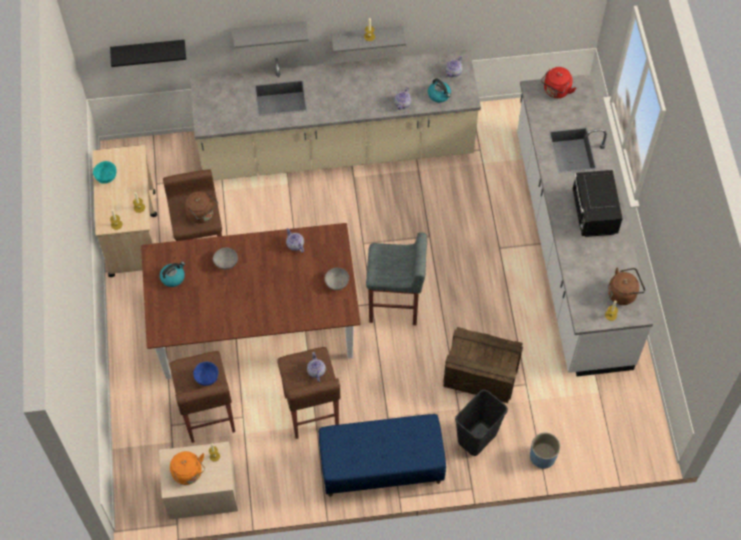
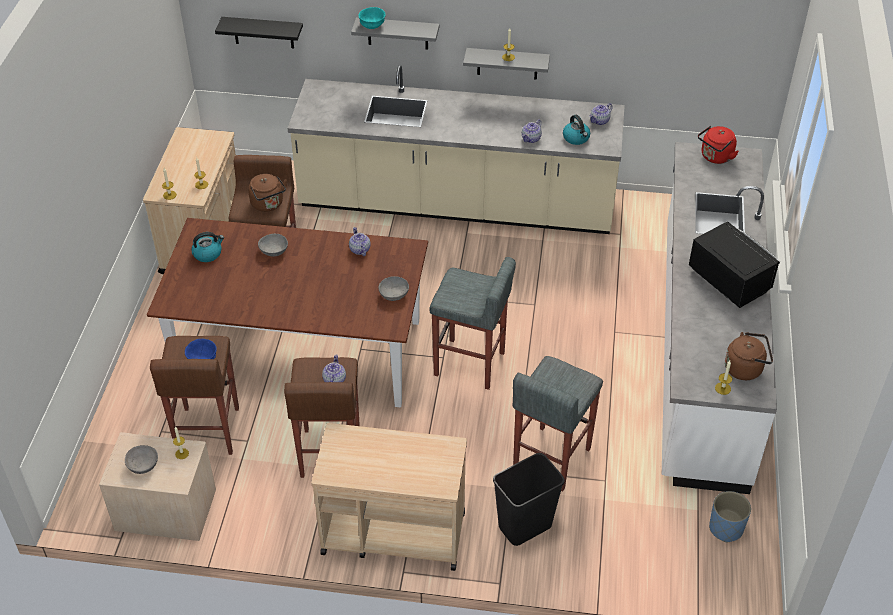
camera: 15 degrees right, 15 degrees down
turquoise bowl [93,161,117,184] -> turquoise bowl moved to [358,7,386,29]
orange kettle [170,451,205,485] -> grey bowl [125,445,158,474]
blue bench [319,414,446,497] -> beige cart [311,423,467,571]
crate [443,327,523,403] -> grey stool [513,356,603,491]
blue planter [530,433,560,469] -> blue planter moved to [709,491,751,543]
black microwave [572,170,623,237] -> black microwave turned 135 degrees clockwise [689,221,780,308]

